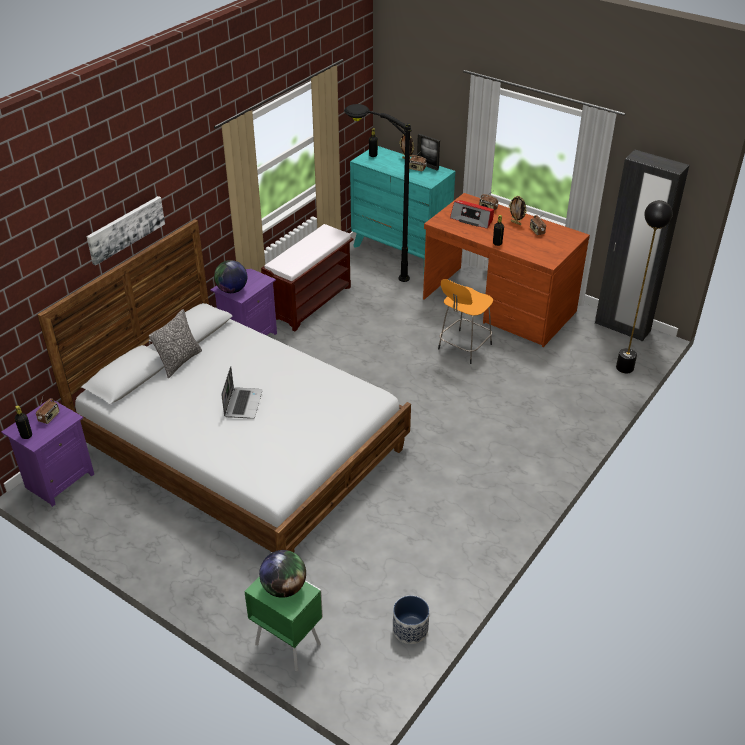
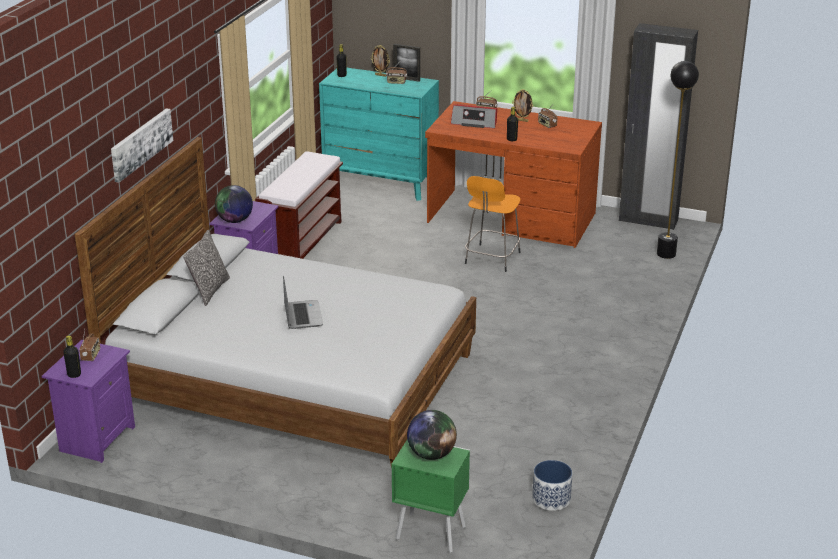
camera: 15 degrees left, 10 degrees down
black floor lamp [344,104,412,282] -> none

